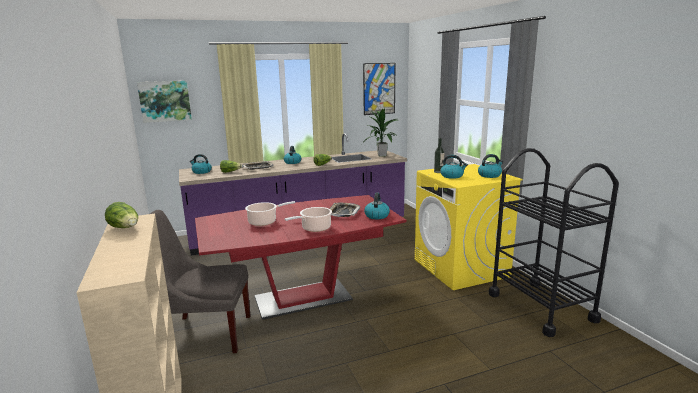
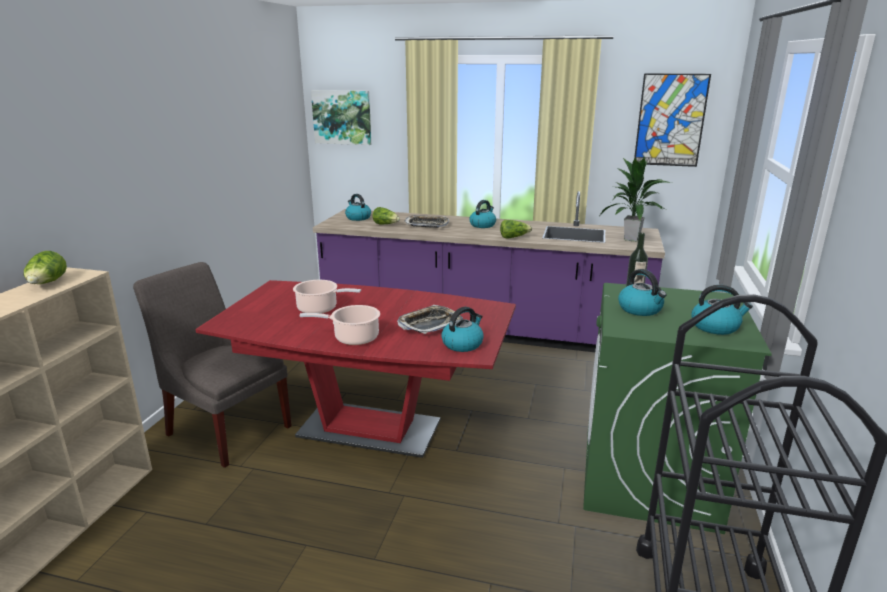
camera: 35 degrees right, 5 degrees up
yellow washing machine [415,164,523,290] -> green washing machine [583,283,772,534]

